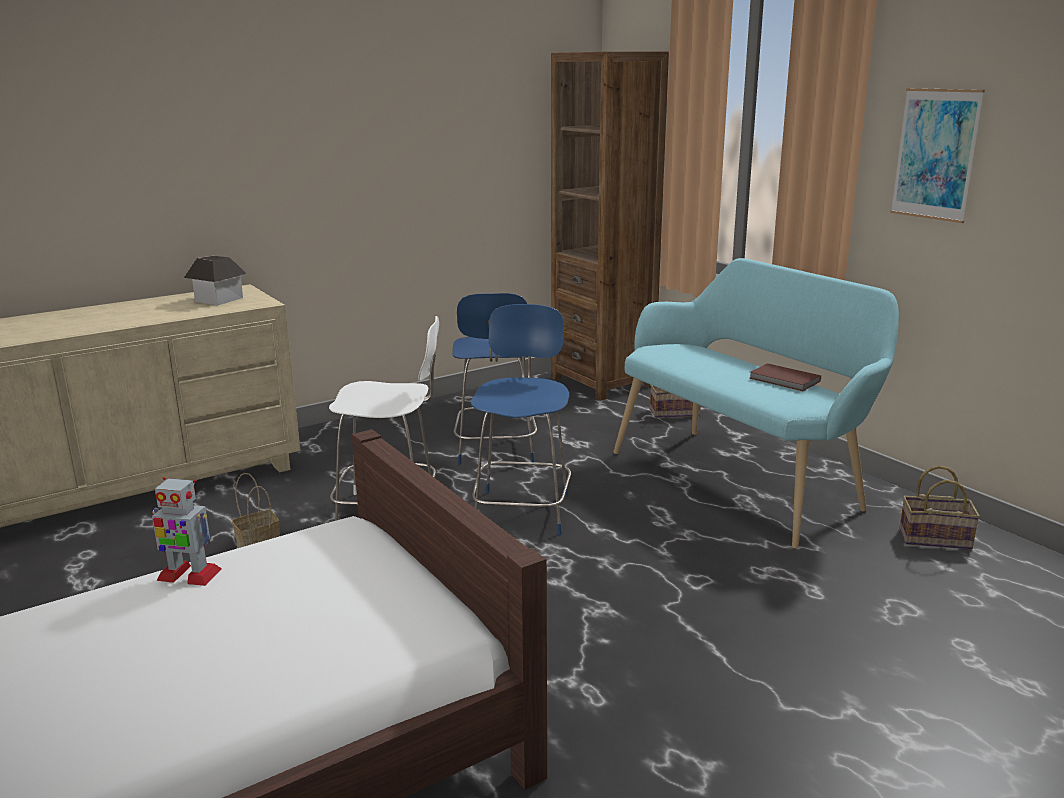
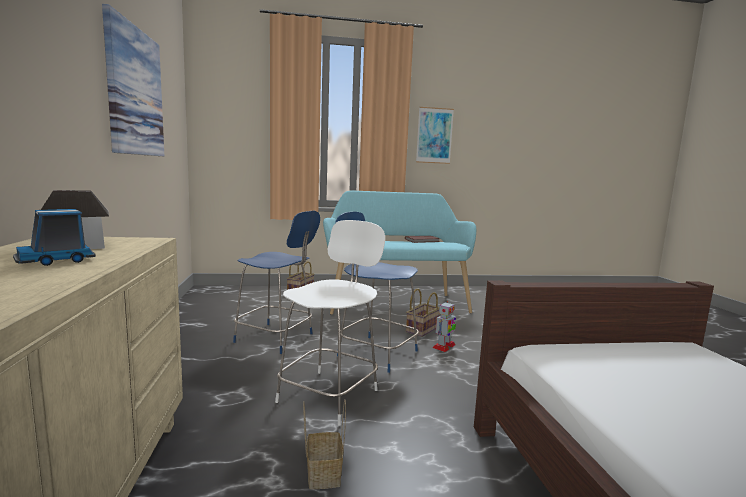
camera: 65 degrees left, 10 degrees down
toy robot [152,477,222,586] -> toy robot moved to [433,301,456,352]
brown bookcase [551,51,669,401] -> none
basket [900,465,980,549] -> basket moved to [406,289,440,337]
none -> toy truck [13,209,96,266]
none -> picture [102,4,164,156]

